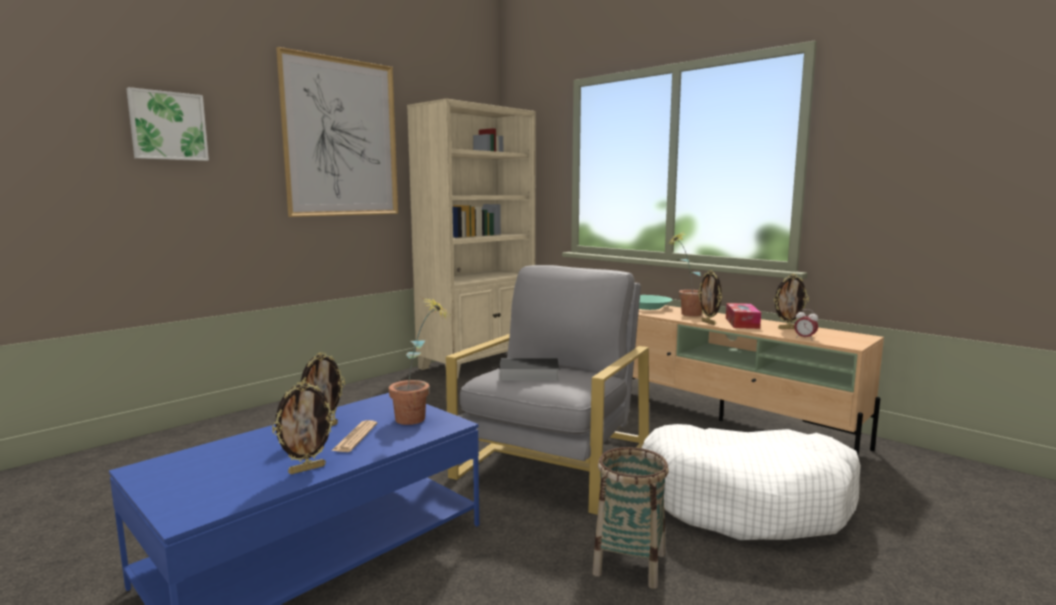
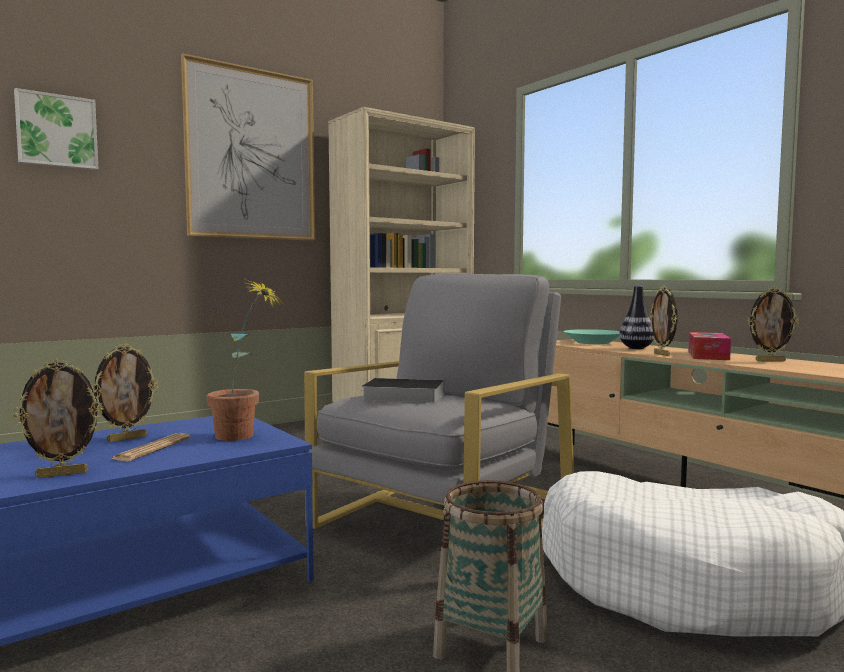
camera: 10 degrees right, 5 degrees down
potted plant [666,233,702,316] -> vase [619,286,655,349]
alarm clock [794,309,818,340] -> none

